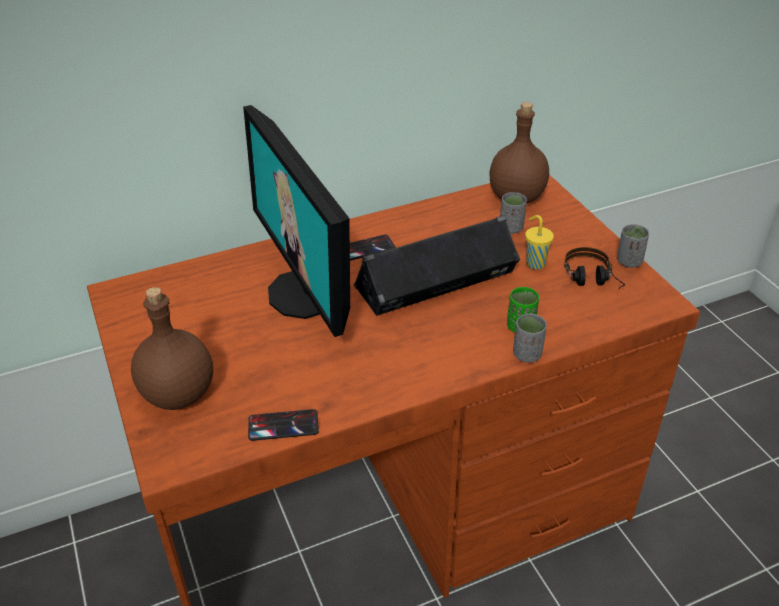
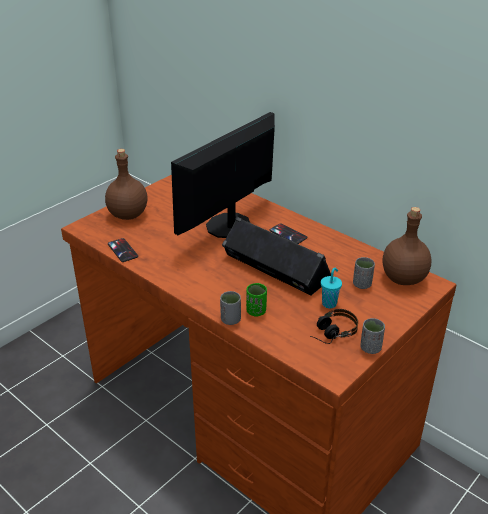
camera: 65 degrees right, 5 degrees down
yellow cup [525,215,554,270] -> turquoise cup [321,268,342,308]

